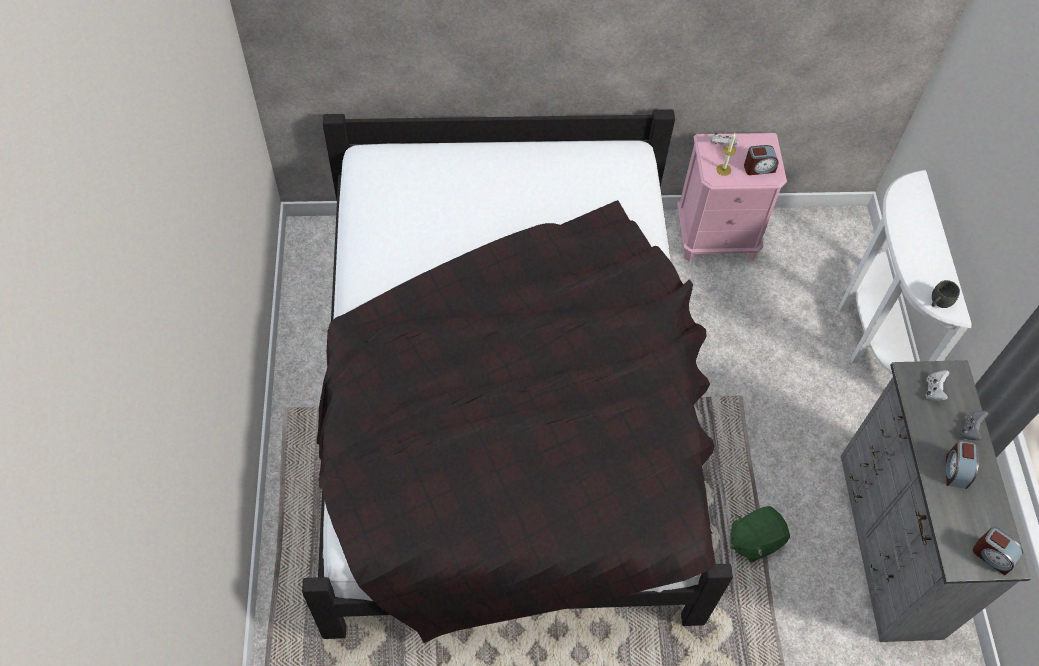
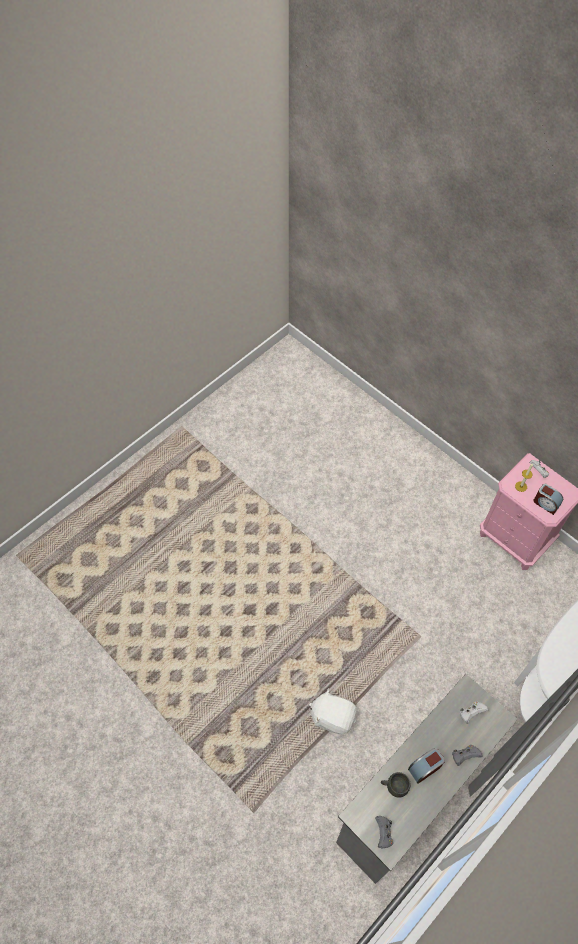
camera: 50 degrees right, 0 degrees up
black bed [302,109,733,643] -> none
green plush toy [730,506,790,562] -> white plush toy [309,688,357,735]
grey mug [932,280,960,308] -> grey mug moved to [381,772,411,798]
alarm clock [973,527,1023,575] -> grey game controller [375,816,393,849]

